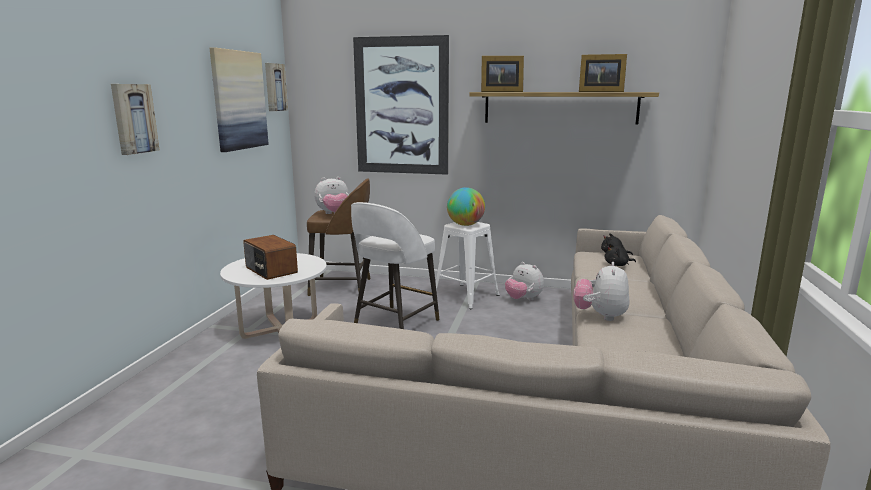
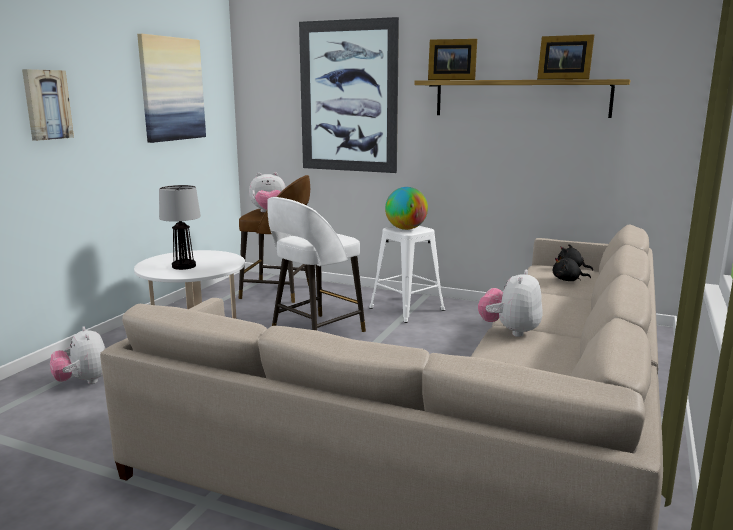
camera: 10 degrees right, 0 degrees up
radio [243,235,298,280] -> table lamp [159,185,201,270]
picture [265,63,288,111] -> none
plush toy [505,262,544,300] -> plush toy moved to [50,326,106,384]

